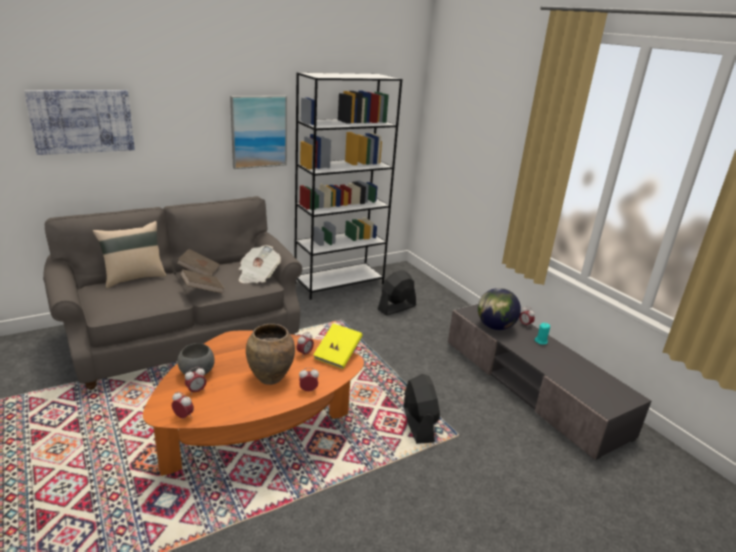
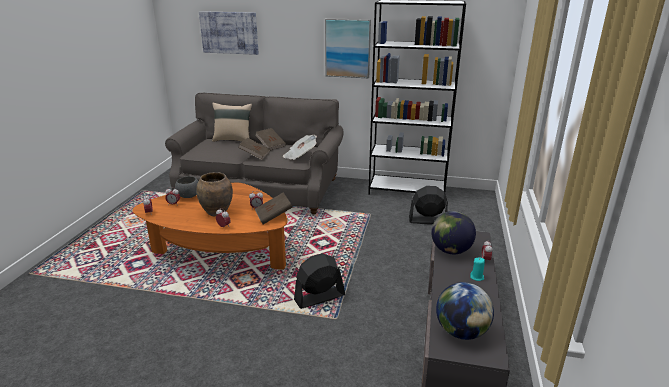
camera: 45 degrees right, 0 degrees up
yellow book [313,323,363,369] -> brown book [255,192,293,224]
black fan [404,374,440,444] -> black fan turned 150 degrees counterclockwise [294,253,345,309]
none -> globe [436,282,494,340]

